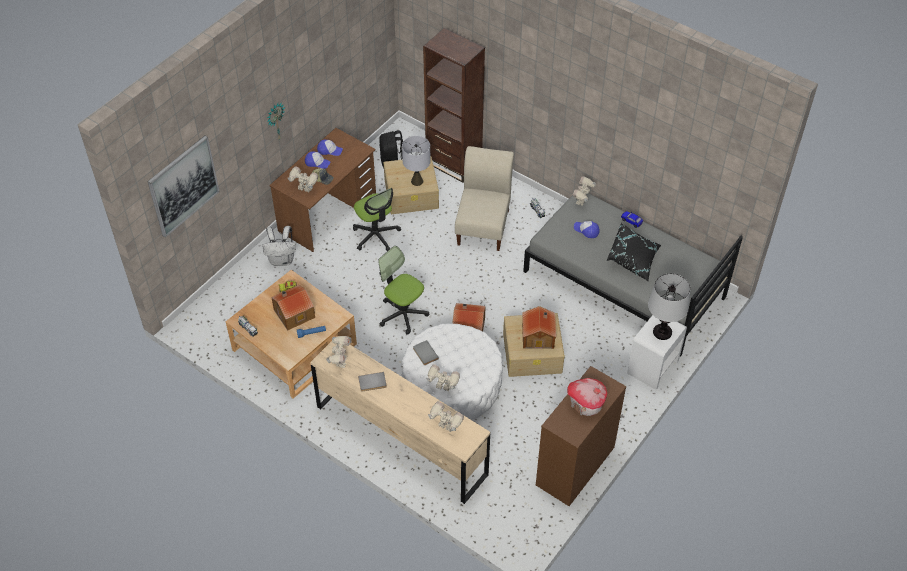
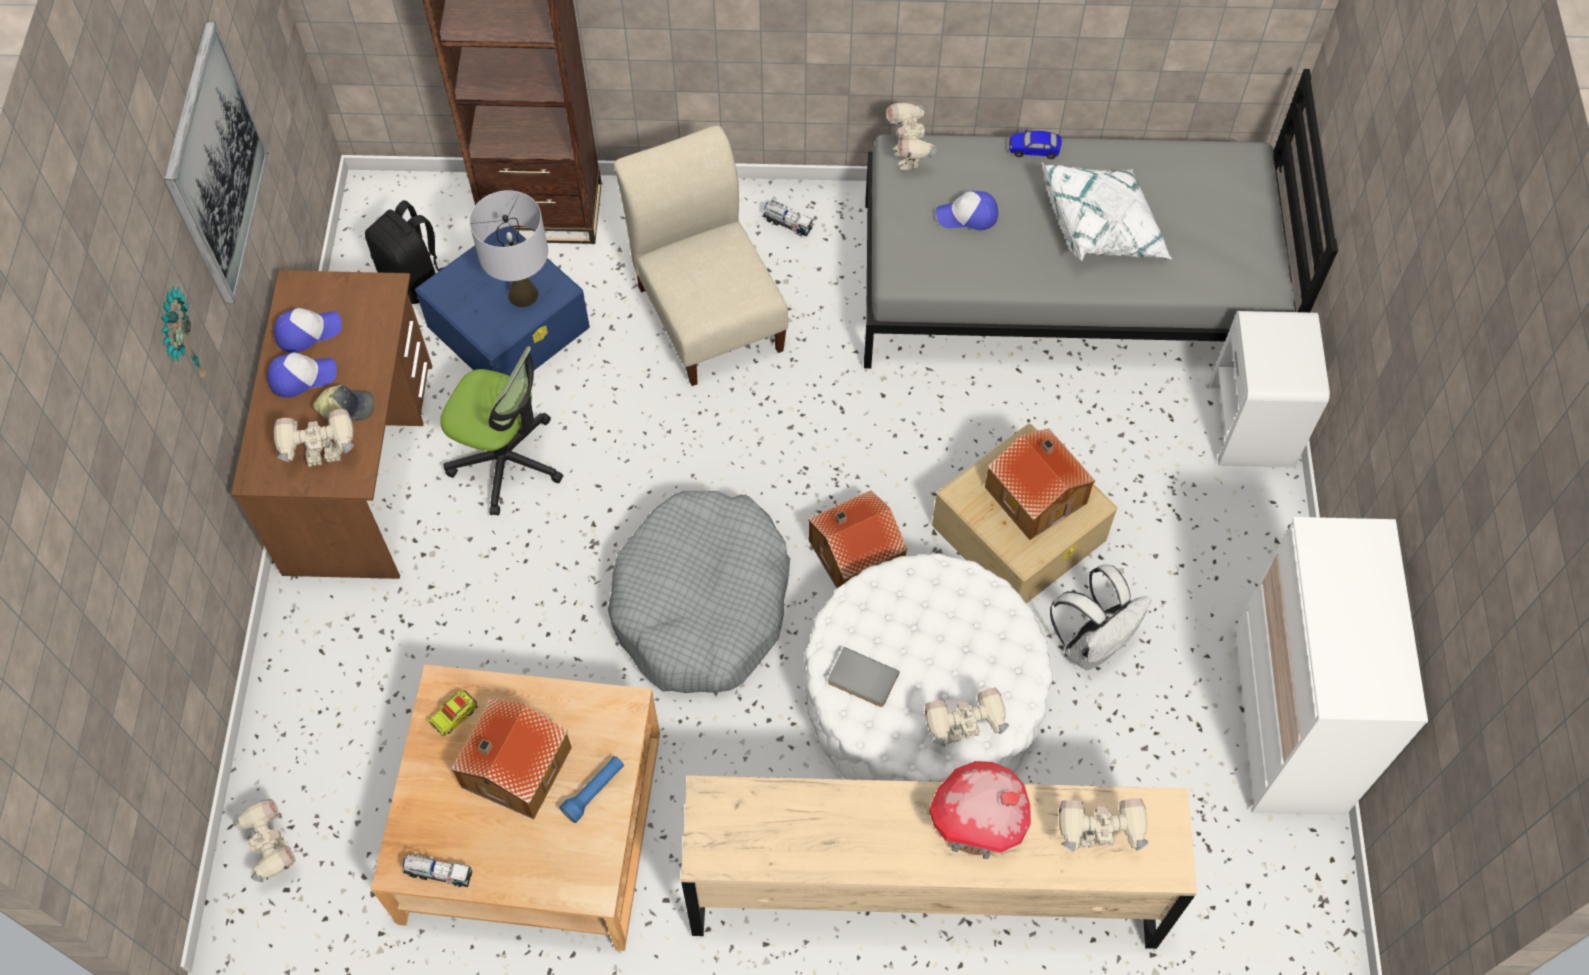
camera: 35 degrees left, 10 degrees up
picture [147,136,220,238] -> picture moved to [164,21,269,303]
white backpack [262,226,296,266] -> white backpack moved to [1050,564,1152,670]
toy robot [326,336,351,368] -> toy robot moved to [233,799,296,882]
grey book [358,372,387,392] -> none
office chair [378,246,430,335] -> grey dog bed [608,491,790,693]
beige storage box [384,156,439,214] -> blue storage box [415,226,590,376]
brown dresser [536,366,626,506] -> white dresser [1233,517,1428,815]
toy house [567,378,607,416] -> toy house moved to [929,761,1031,859]
black pillow [607,222,661,281] -> white pillow [1042,163,1172,261]
table lamp [648,273,690,340] -> none

